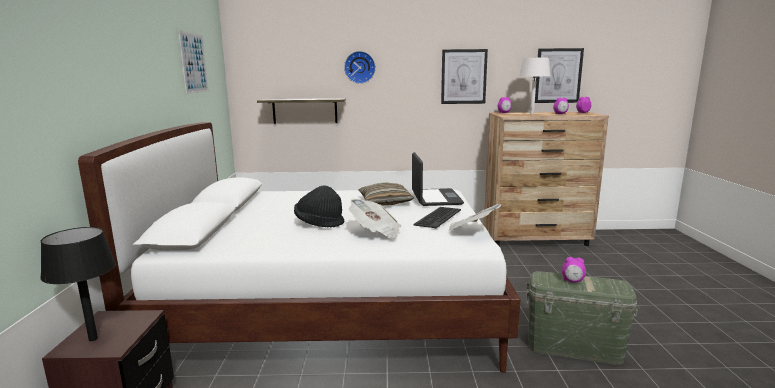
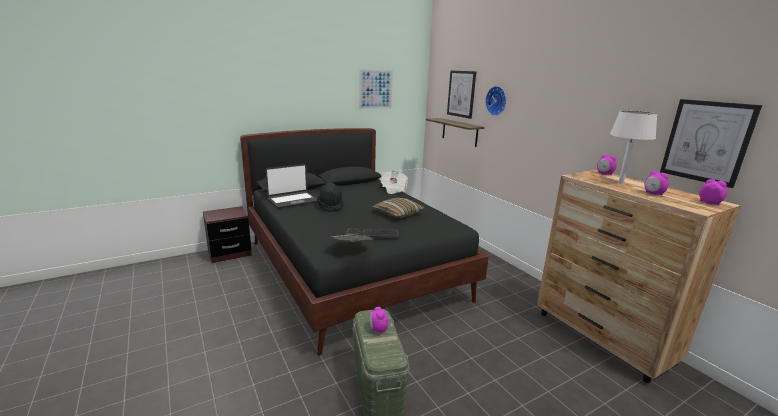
camera: 60 degrees right, 5 degrees up
black table lamp [40,227,116,341] -> none
white bed [78,122,521,373] -> black bed [240,128,489,356]
newspaper [349,199,401,239] -> newspaper moved to [381,170,408,194]
laptop [412,152,464,206] -> laptop moved to [265,164,318,209]
picture [441,49,488,104] -> picture moved to [447,70,476,119]

